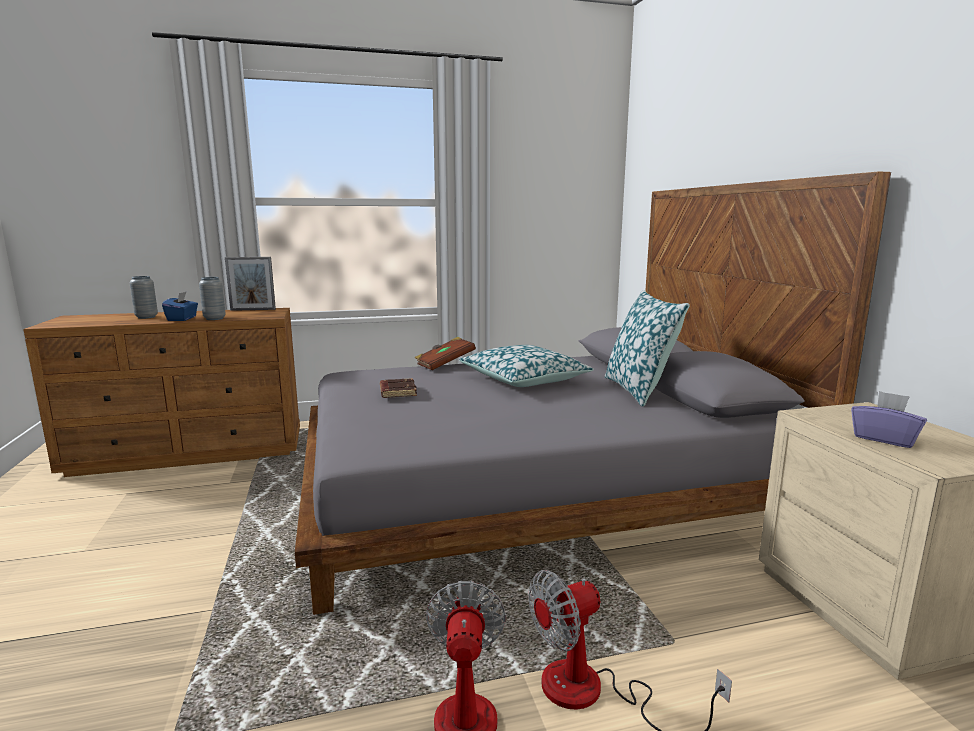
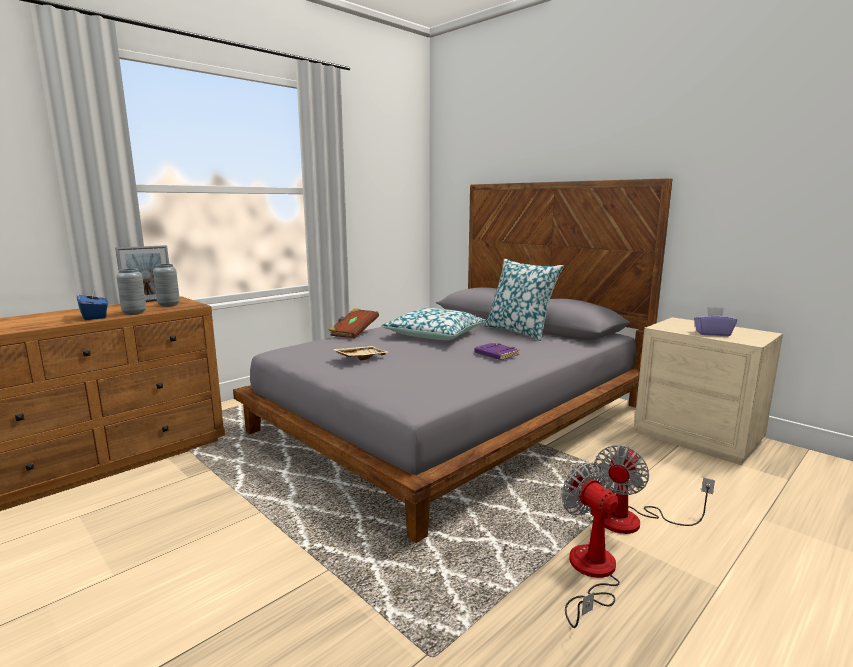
camera: 30 degrees left, 0 degrees up
grey vase [130,276,158,319] -> grey vase moved to [153,264,180,307]
brown book [380,378,417,398] -> beige tray [333,346,390,360]
none -> purple book [475,343,520,360]

